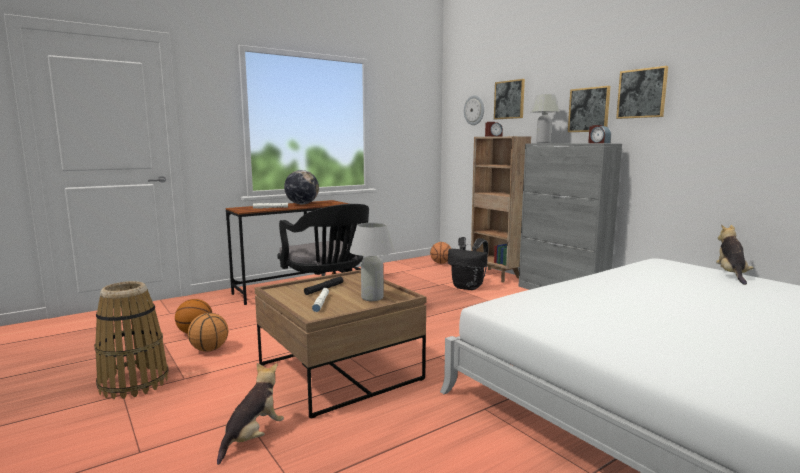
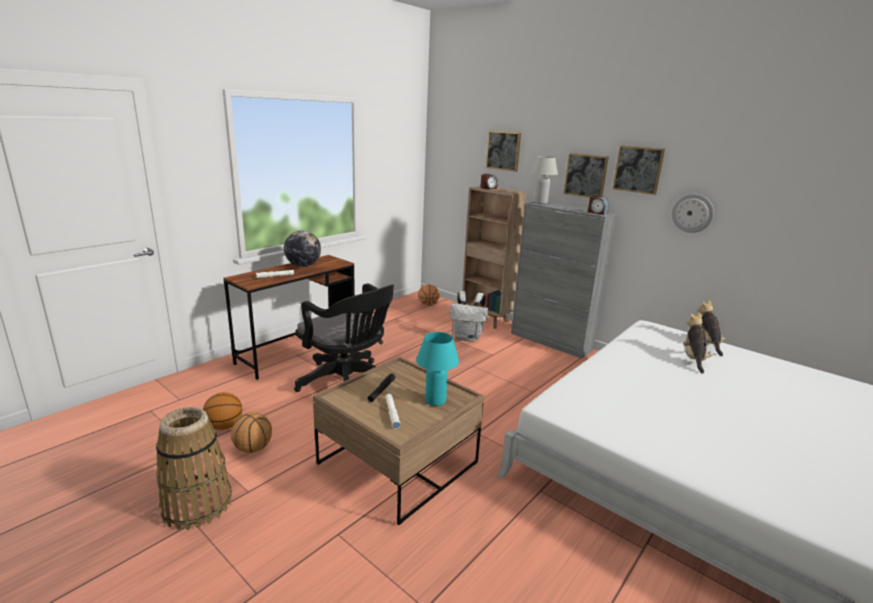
camera: 15 degrees left, 10 degrees up
plush toy [217,363,284,465] -> plush toy moved to [683,312,712,374]
white table lamp [349,223,394,301] -> turquoise table lamp [416,332,459,406]
black backpack [448,237,488,290] -> white backpack [450,291,489,342]
wall clock [464,95,484,125] -> wall clock moved to [672,194,714,233]

